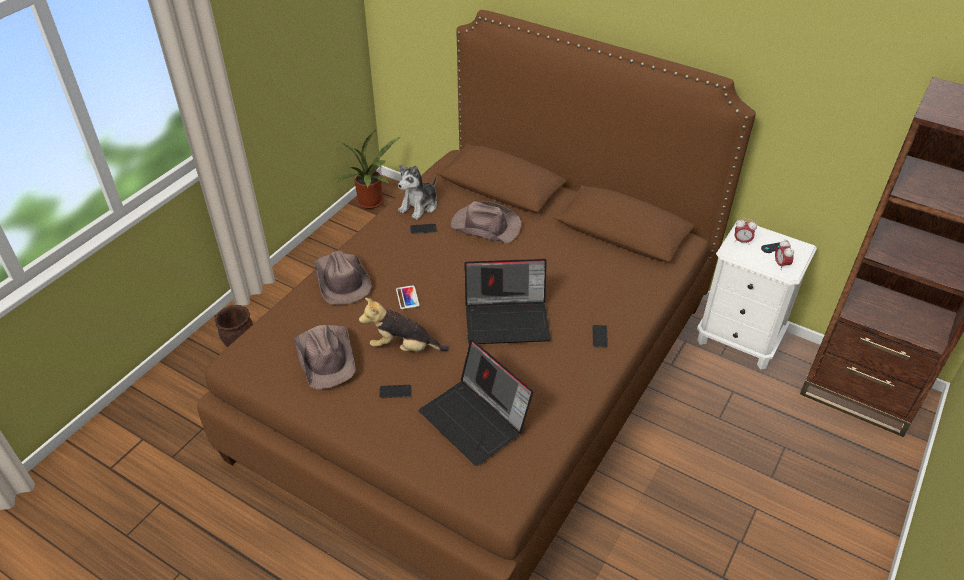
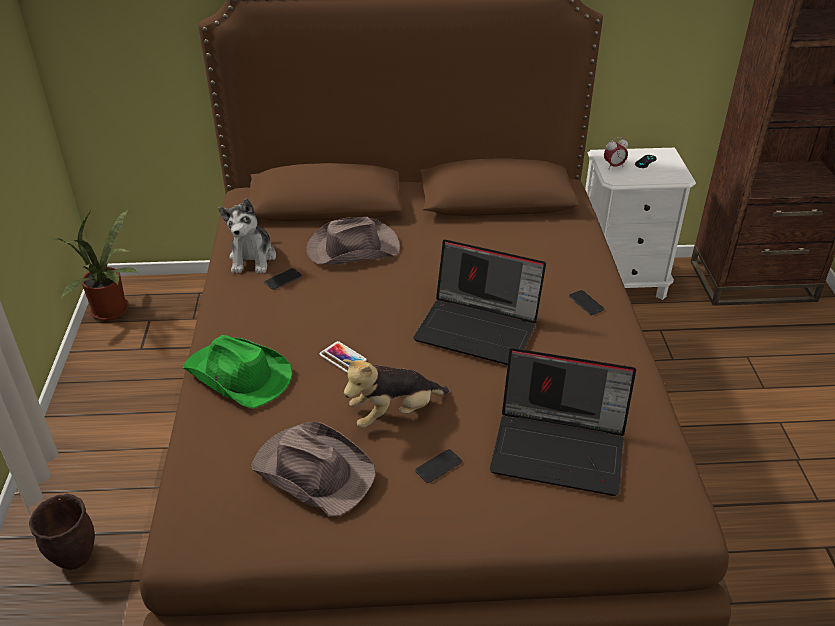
camera: 35 degrees left, 5 degrees down
brown hat [314,250,372,305] -> green hat [183,335,293,409]
laptop [464,259,551,344] -> laptop turned 60 degrees clockwise [413,240,546,365]
alarm clock [775,240,794,269] -> none

